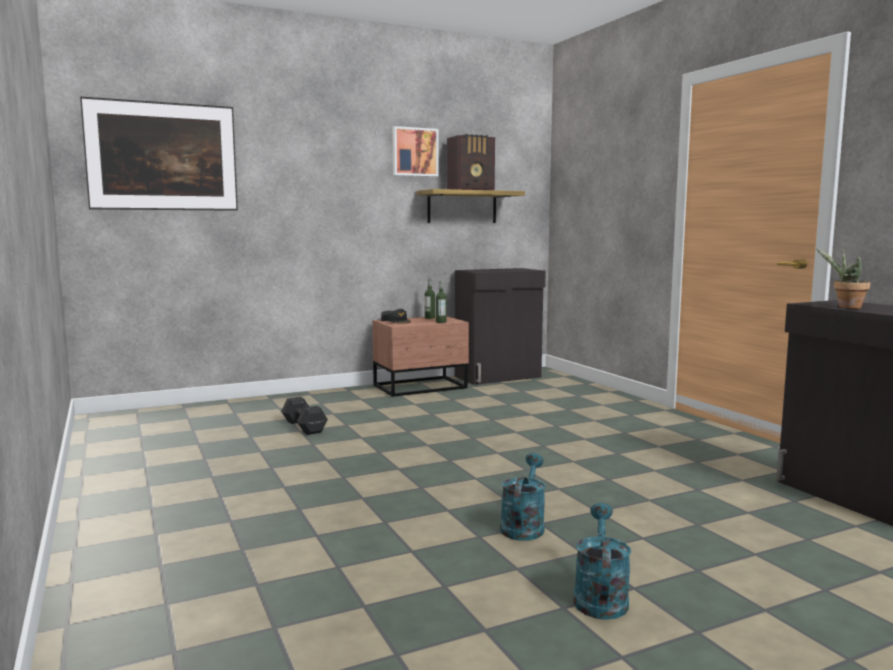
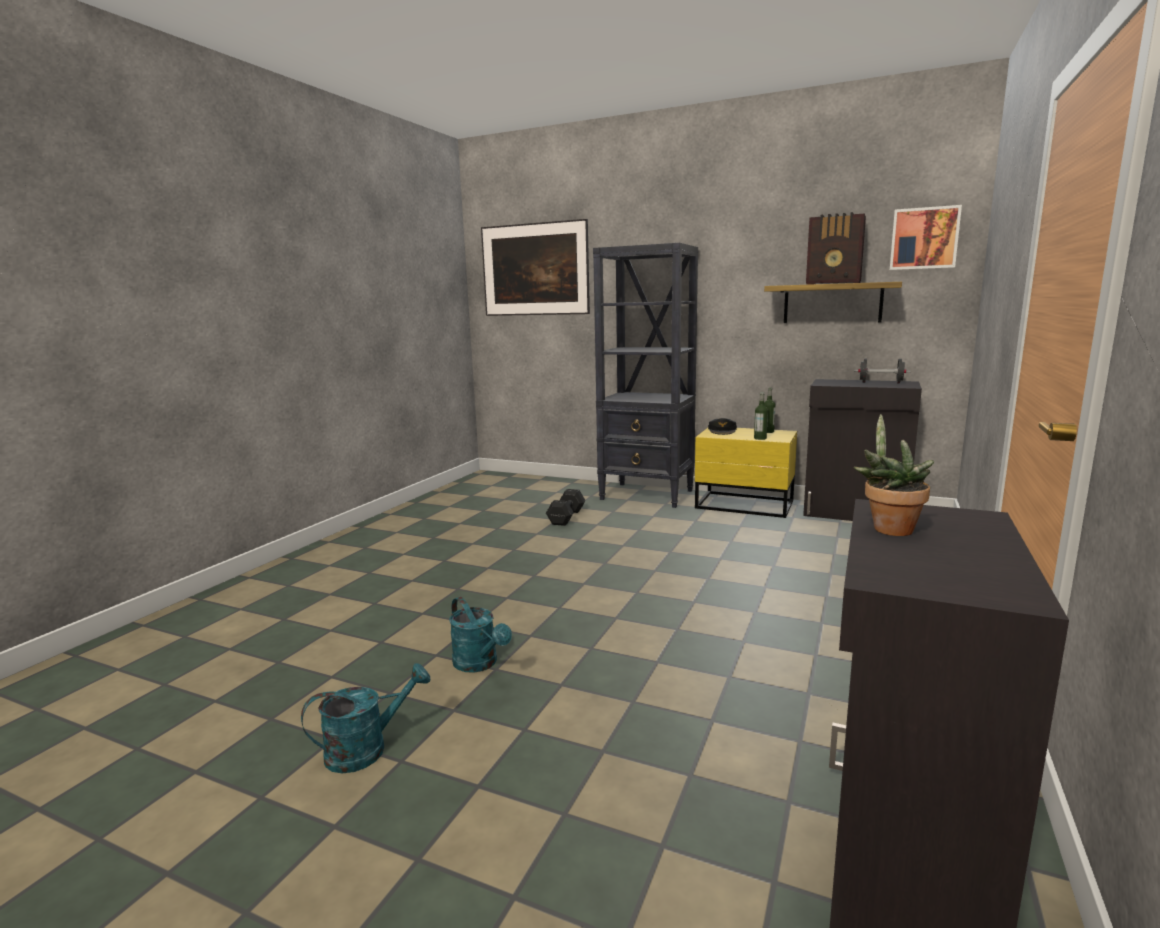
camera: 50 degrees right, 5 degrees up
brown nightstand [372,316,469,397] -> yellow nightstand [695,428,797,518]
picture [392,126,439,177] -> picture moved to [890,205,962,270]
turquoise watering can [500,453,545,541] -> turquoise watering can turned 75 degrees clockwise [449,597,512,673]
none -> black bookcase [593,243,698,508]
none -> black dumbbell [854,359,911,384]

